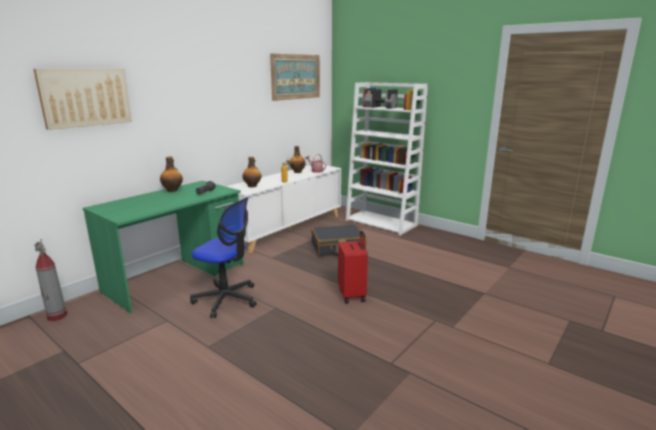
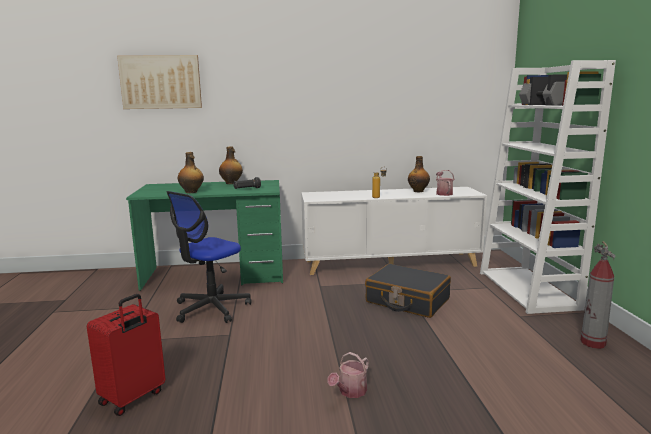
camera: 45 degrees right, 5 degrees down
fire extinguisher [34,239,67,321] -> fire extinguisher moved to [581,241,616,349]
office chair [190,197,257,318] -> office chair turned 60 degrees clockwise [167,191,251,323]
bottle [243,157,262,187] -> bottle moved to [178,152,204,193]
picture [270,54,320,101] -> none
red suitcase [338,230,368,304] -> red suitcase moved to [87,294,165,416]
none -> watering can [327,352,369,398]

